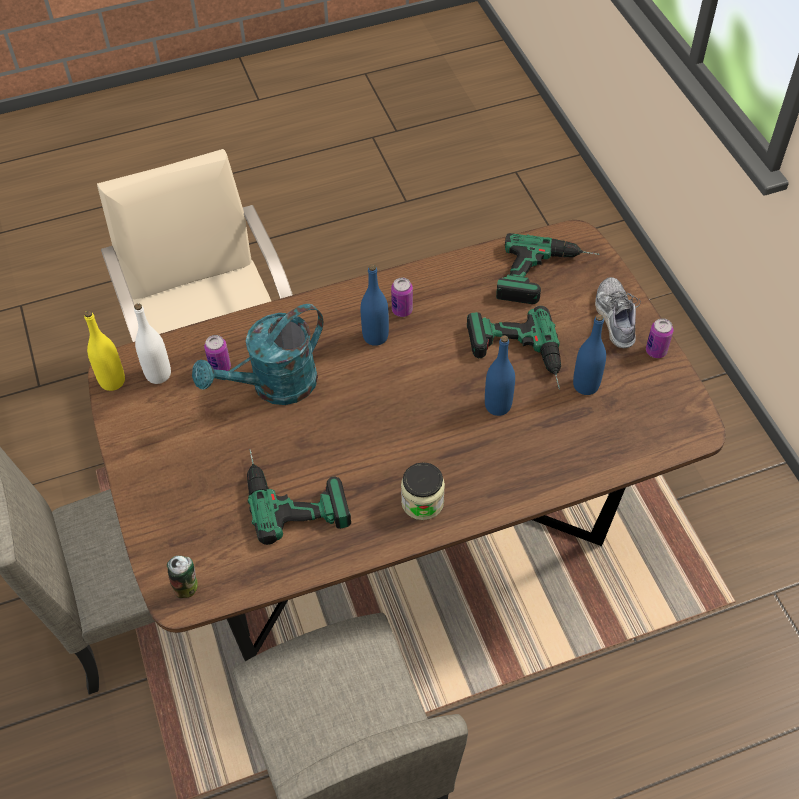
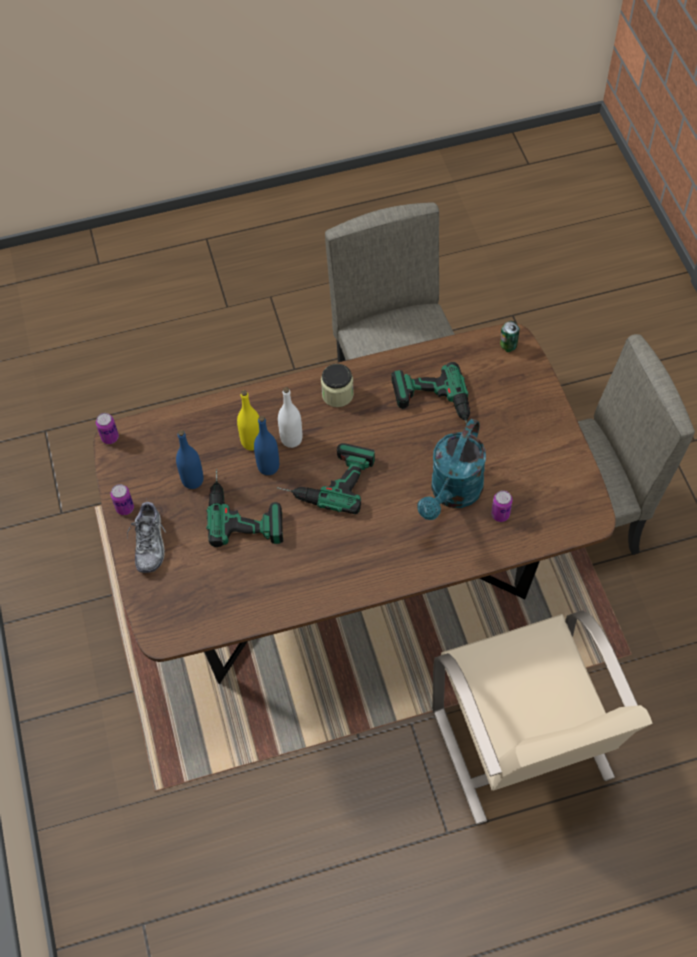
camera: 175 degrees left, 5 degrees up
yellow bottle [84,310,125,391] -> yellow bottle moved to [237,390,259,451]
white bottle [134,303,171,384] -> white bottle moved to [278,387,302,448]
turquoise watering can [192,304,323,405] -> turquoise watering can turned 150 degrees clockwise [417,419,486,520]
blue bottle [361,264,389,346] -> none
can [391,278,413,317] -> can moved to [96,413,119,444]
power drill [496,233,599,304] -> power drill moved to [277,443,375,514]

